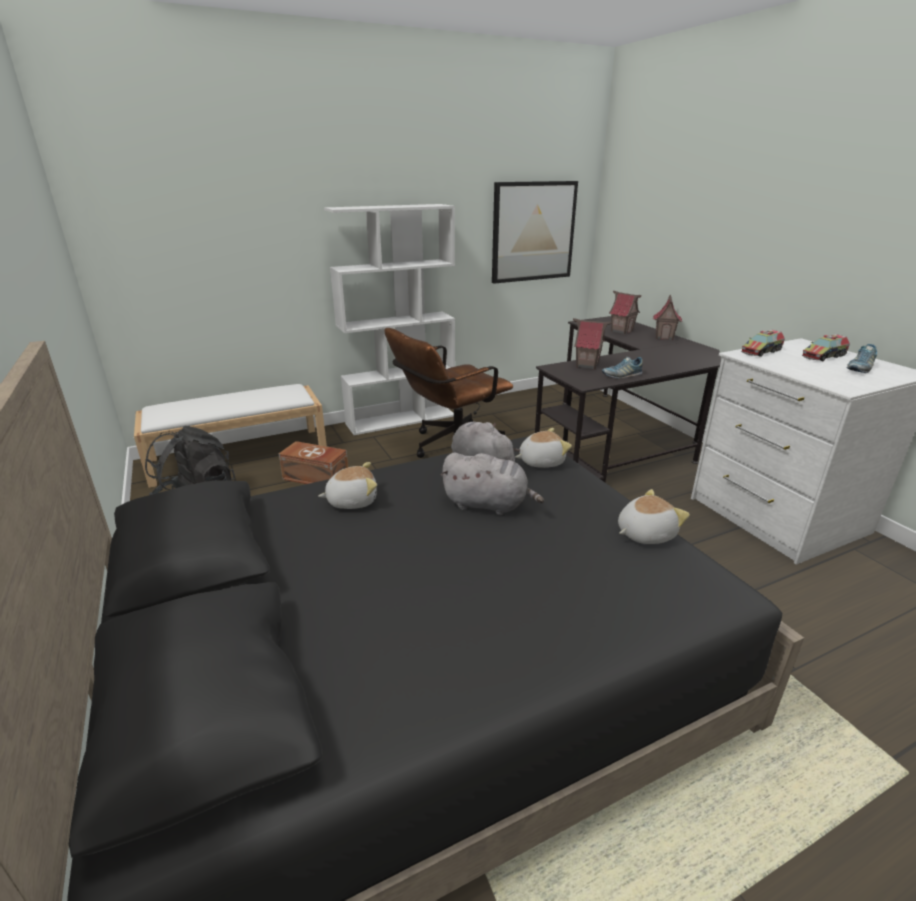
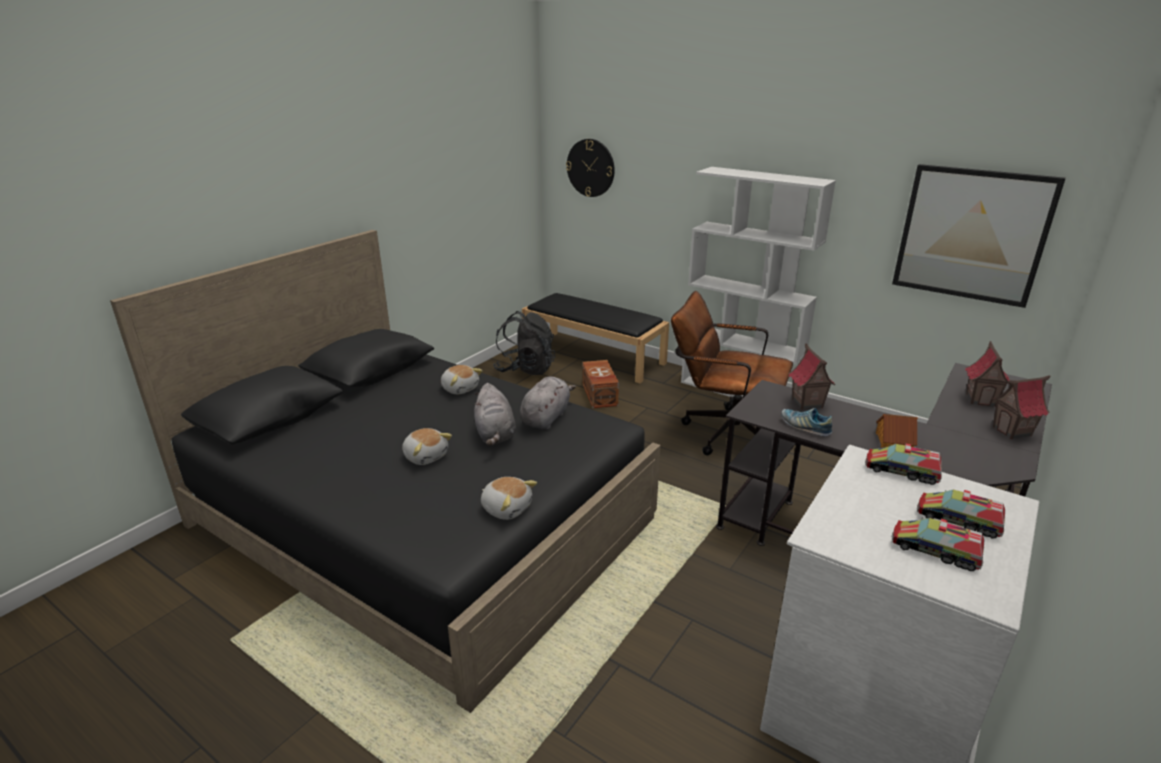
camera: 60 degrees right, 0 degrees up
white bench [134,384,327,488] -> black bench [522,293,669,383]
plush toy [515,428,572,468] -> plush toy moved to [402,428,452,465]
shoe [847,344,877,373] -> toy truck [892,518,984,571]
none -> wall clock [566,139,615,197]
none -> toy house [876,414,918,448]

